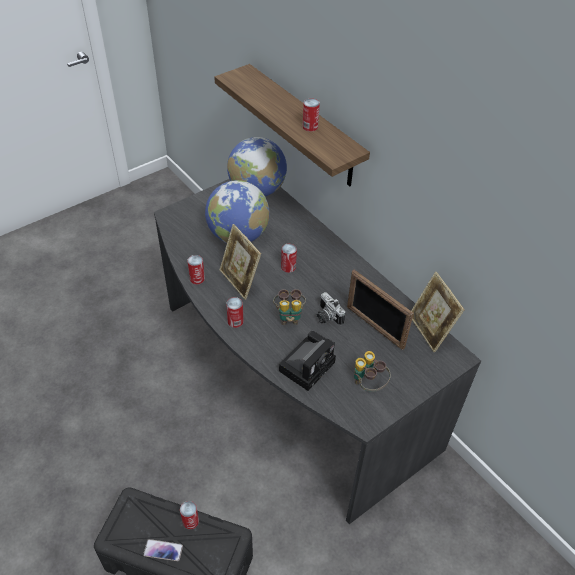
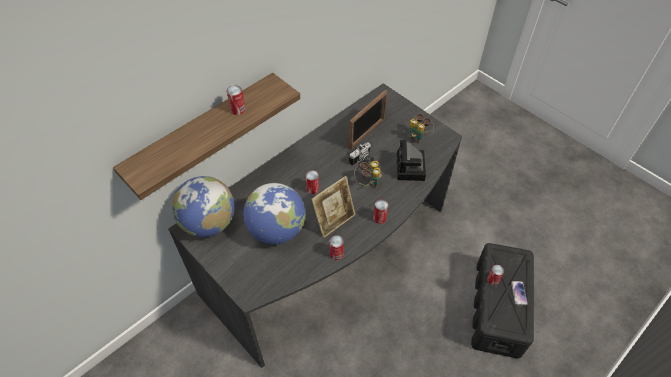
camera: 95 degrees left, 5 degrees up
camera [279,331,336,391] -> camera turned 120 degrees counterclockwise [397,140,426,181]
picture frame [411,272,465,352] -> none

